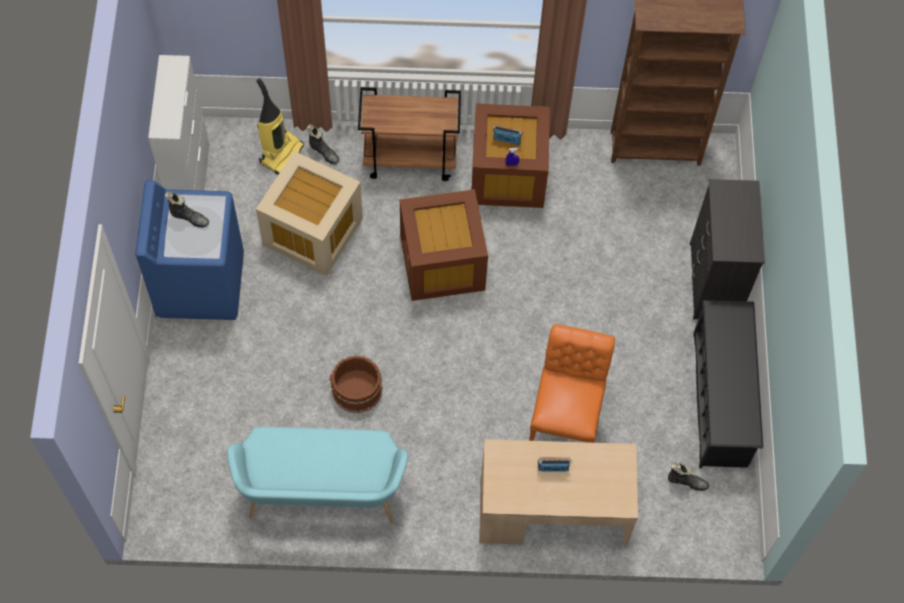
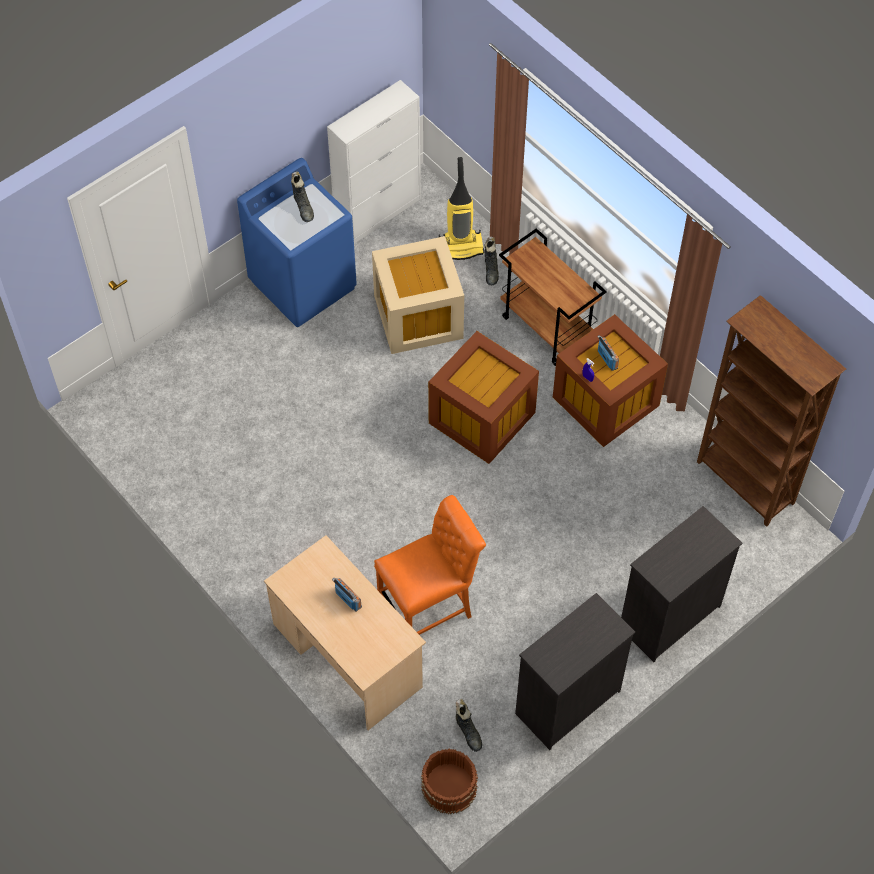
camera: 50 degrees right, 5 degrees down
turquoise bench [227,427,408,524] -> none
brown bucket [330,356,383,413] -> brown bucket moved to [421,749,478,814]
black shoe rack [693,300,763,468] -> black dresser [515,593,635,750]

